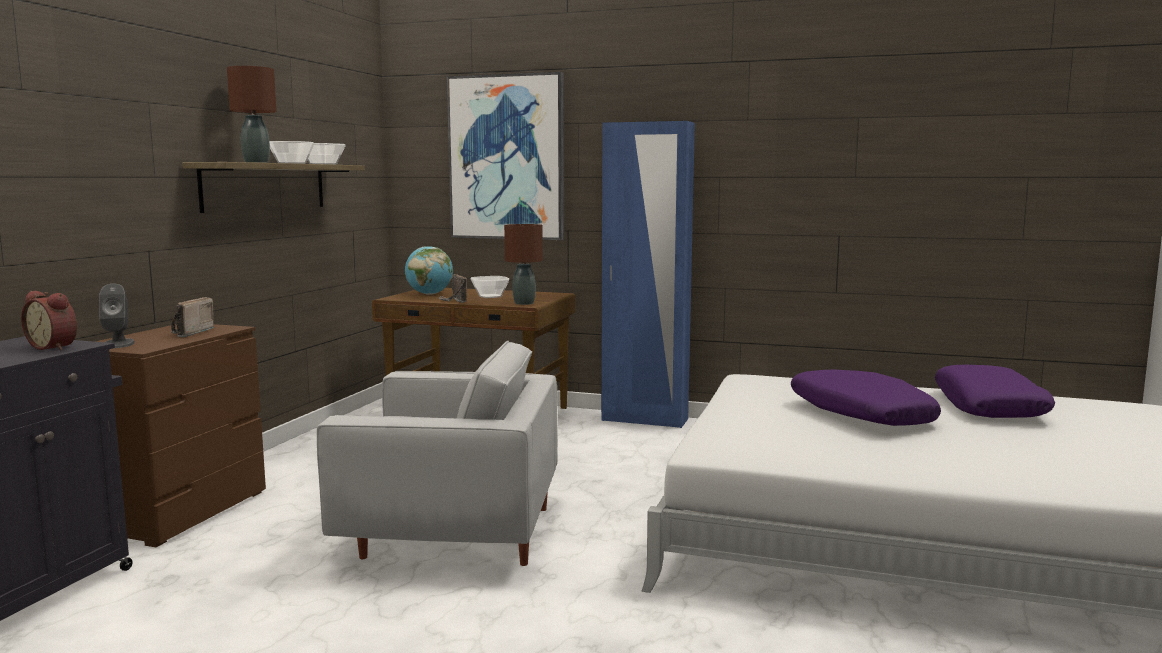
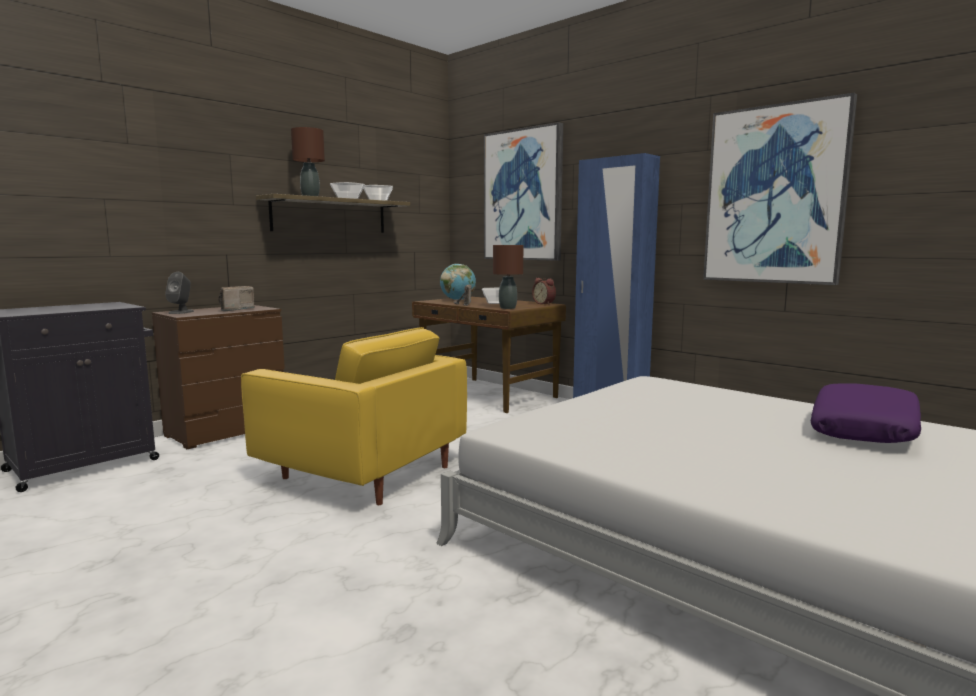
camera: 25 degrees right, 0 degrees up
alarm clock [21,291,77,350] -> alarm clock moved to [532,278,556,305]
white armchair [317,340,557,566] -> yellow armchair [241,327,467,505]
purple pillow [791,370,941,426] -> none
none -> picture [703,93,857,285]

